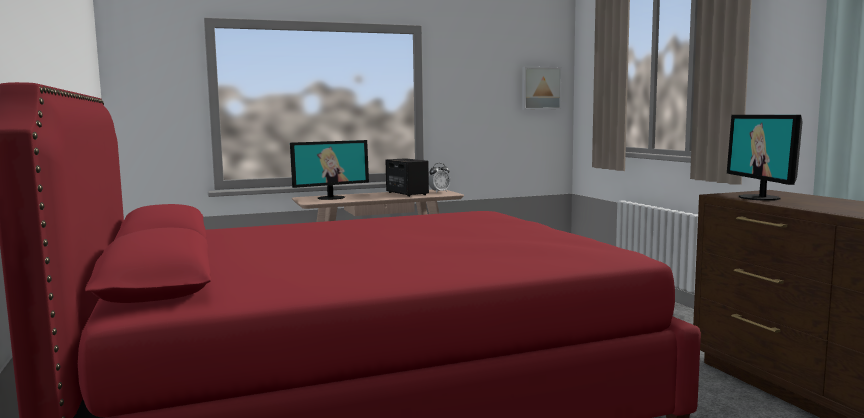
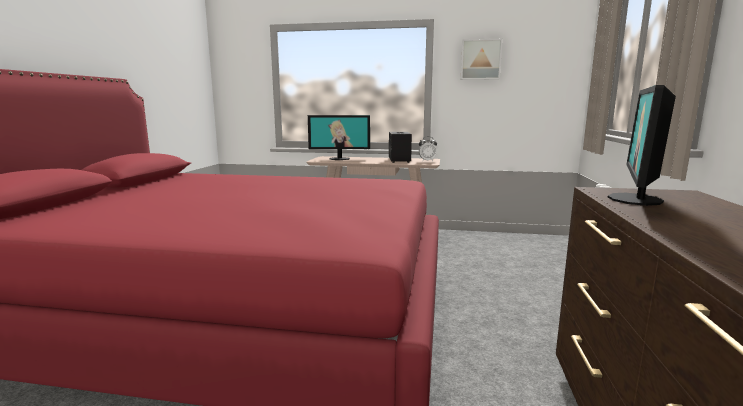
camera: 30 degrees right, 5 degrees up
picture [522,67,562,110] -> picture moved to [461,39,503,80]

